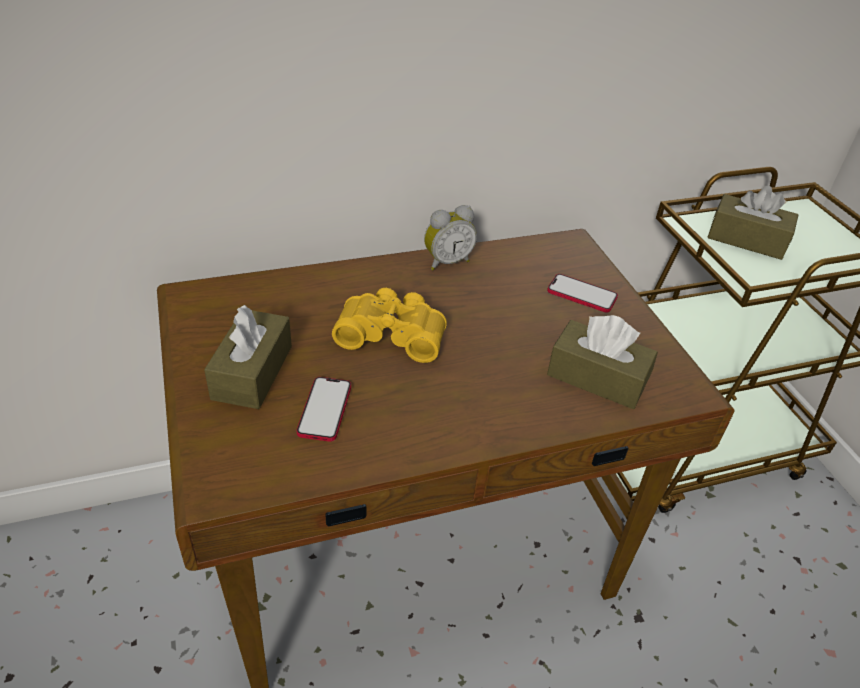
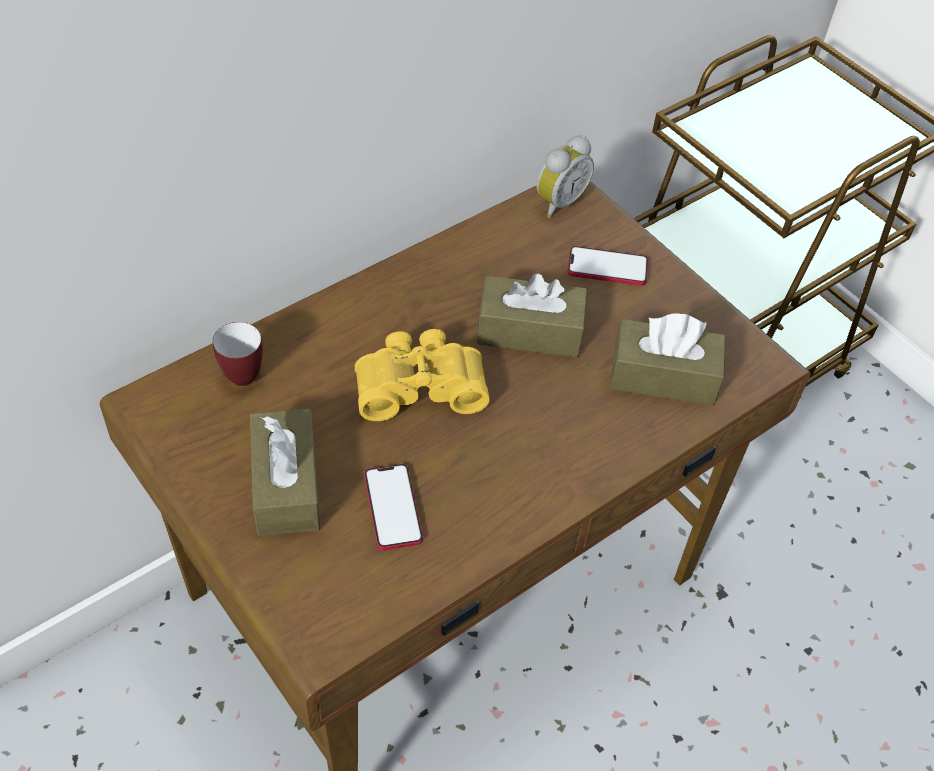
camera: 20 degrees left, 10 degrees up
alarm clock [424,205,477,270] -> alarm clock moved to [536,135,594,218]
brown tissue box [707,186,798,260] -> brown tissue box moved to [477,273,588,357]
none -> mug [213,322,263,386]

